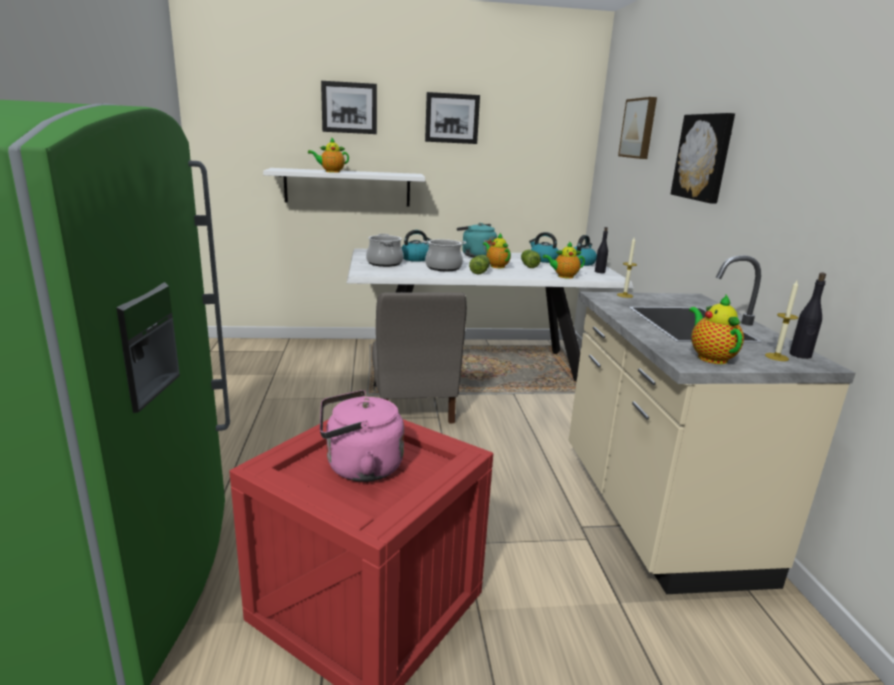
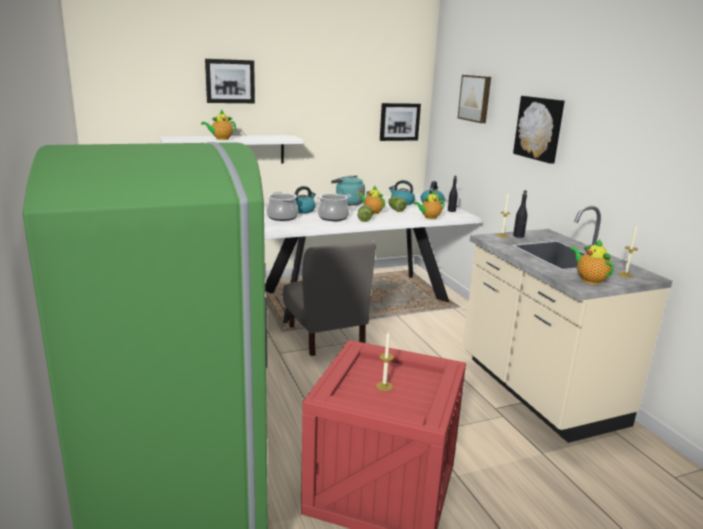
camera: 15 degrees left, 0 degrees up
pink kettle [320,390,404,482] -> candle [376,332,394,391]
picture [425,92,480,144] -> picture moved to [380,103,421,141]
black bottle [790,273,826,359] -> black bottle moved to [513,190,527,238]

